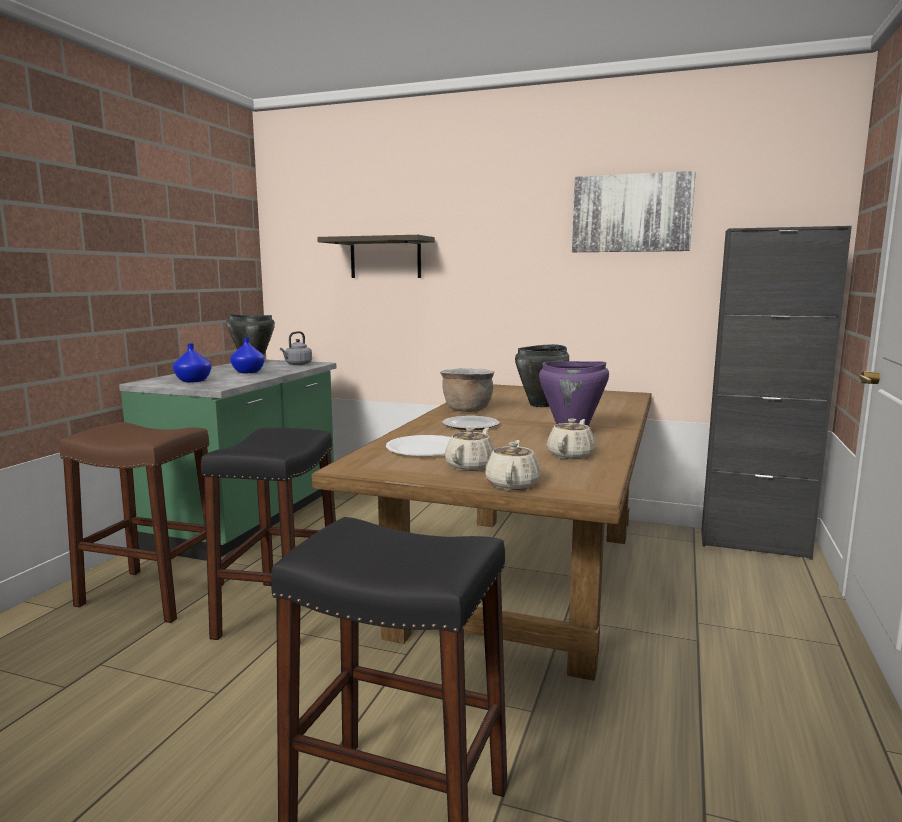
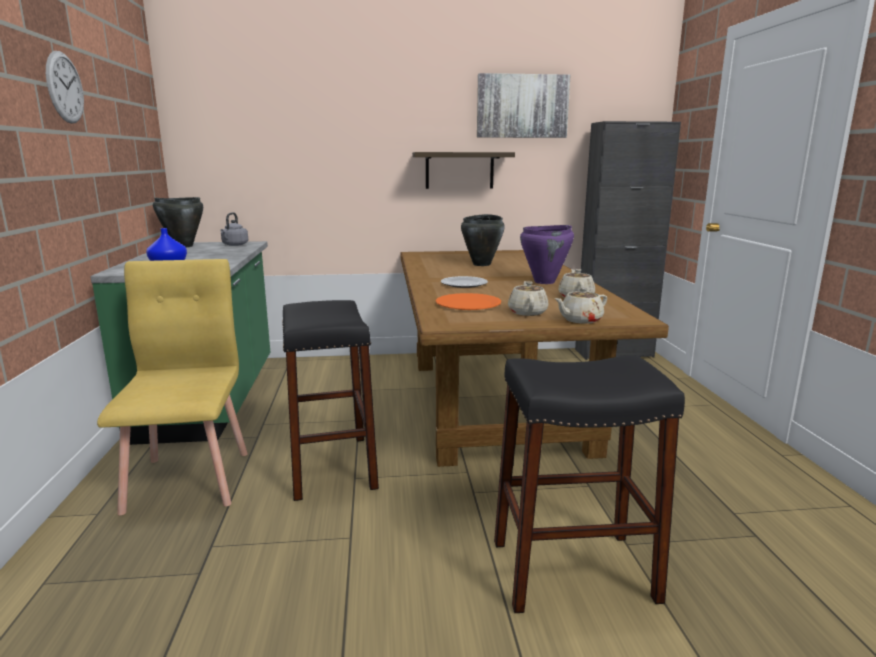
camera: 25 degrees left, 5 degrees up
brown stool [59,422,224,623] -> yellow chair [97,259,248,516]
blue vase [230,338,265,373] -> none
shelf [317,235,435,278] -> shelf moved to [412,152,515,189]
white plate [386,435,451,456] -> orange plate [435,293,501,310]
brown cooking pot [440,368,495,412] -> none
beige teapot [485,440,541,490] -> beige teapot turned 105 degrees counterclockwise [555,287,607,324]
none -> wall clock [46,51,84,124]

